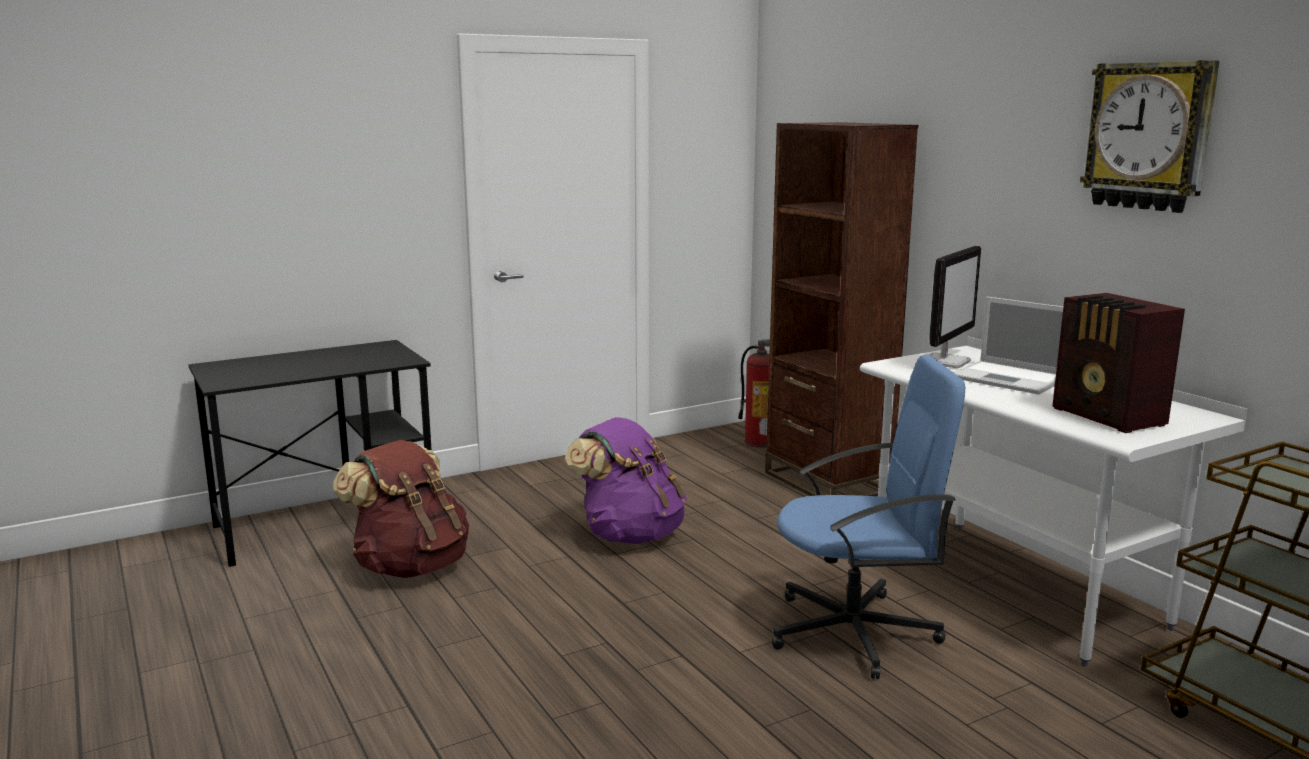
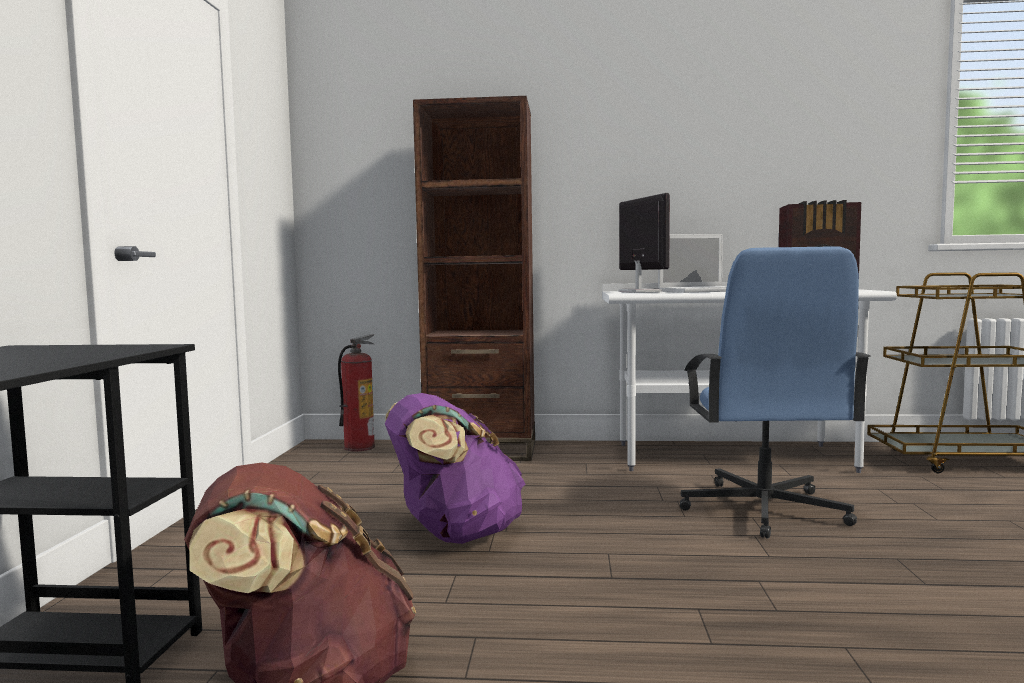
camera: 55 degrees left, 10 degrees down
blue office chair [772,355,965,679] -> blue office chair turned 150 degrees clockwise [680,247,871,538]
wall clock [1080,60,1220,213] -> none

